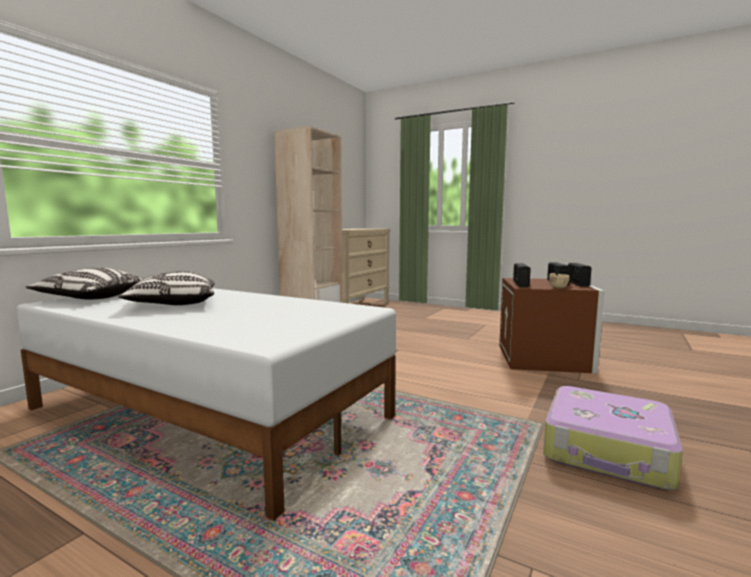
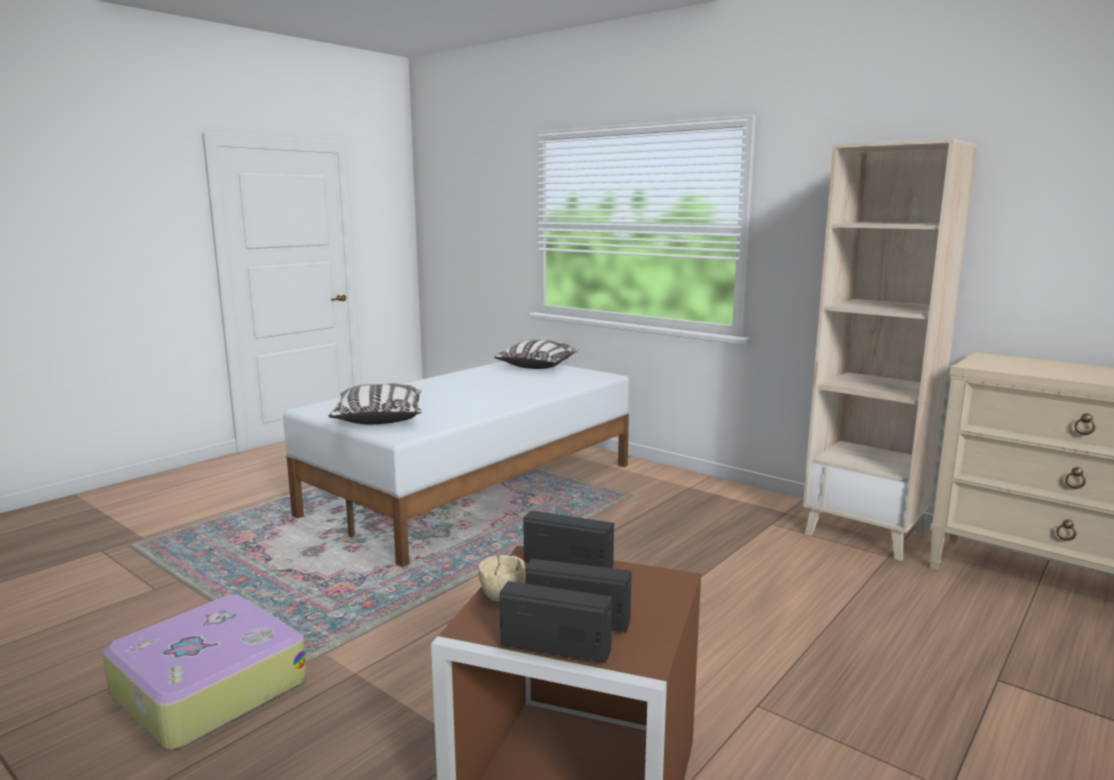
camera: 100 degrees right, 5 degrees up
pillow [118,271,215,305] -> pillow moved to [329,383,422,425]

